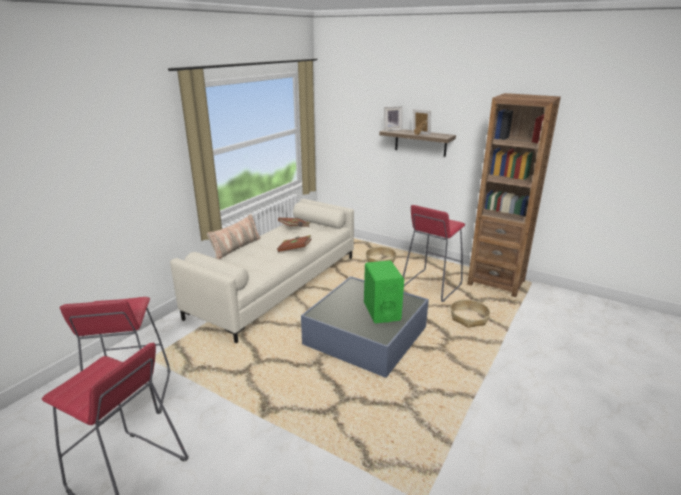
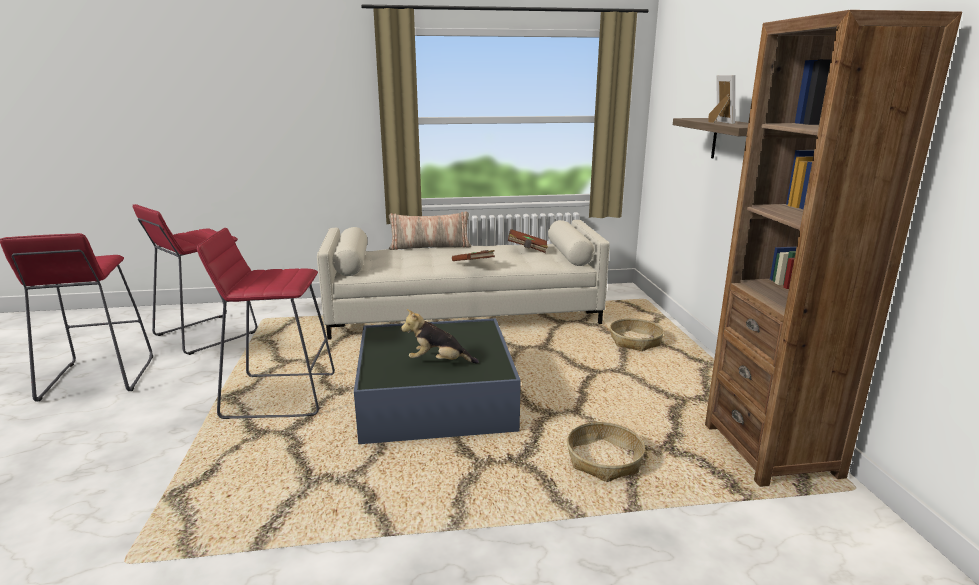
camera: 50 degrees right, 5 degrees down
green speaker [364,260,404,323] -> plush toy [401,309,479,364]
picture frame [384,106,402,131] -> none
red stool [403,205,465,302] -> red stool moved to [197,228,335,419]

